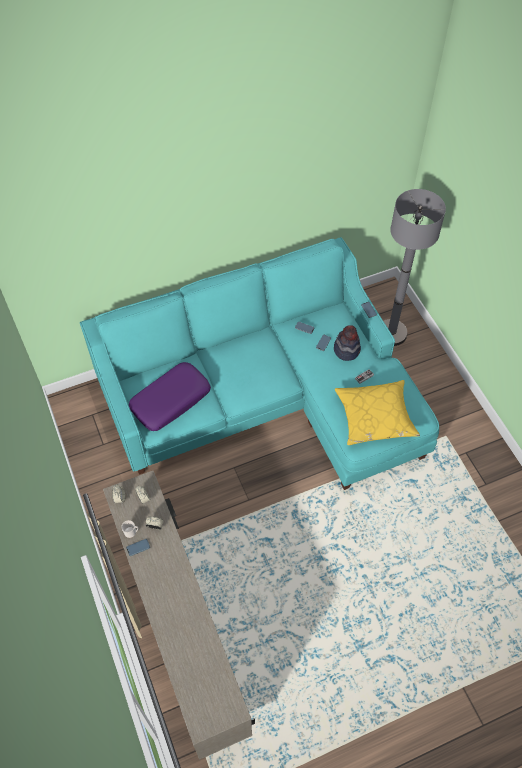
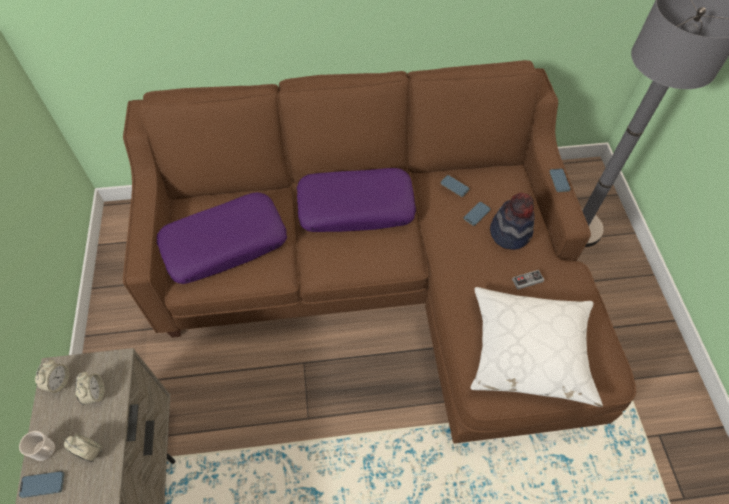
camera: 15 degrees right, 0 degrees up
turquoise sofa [80,237,439,490] -> brown sofa [123,60,636,444]
yellow pillow [335,380,420,445] -> white pillow [471,287,603,407]
none -> purple pillow [297,168,416,232]

